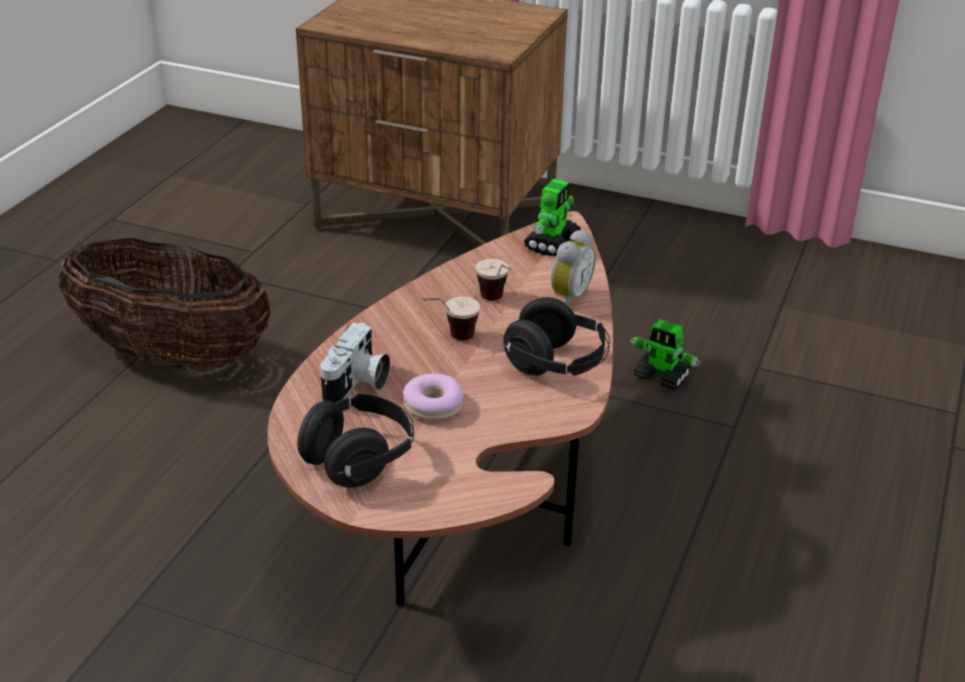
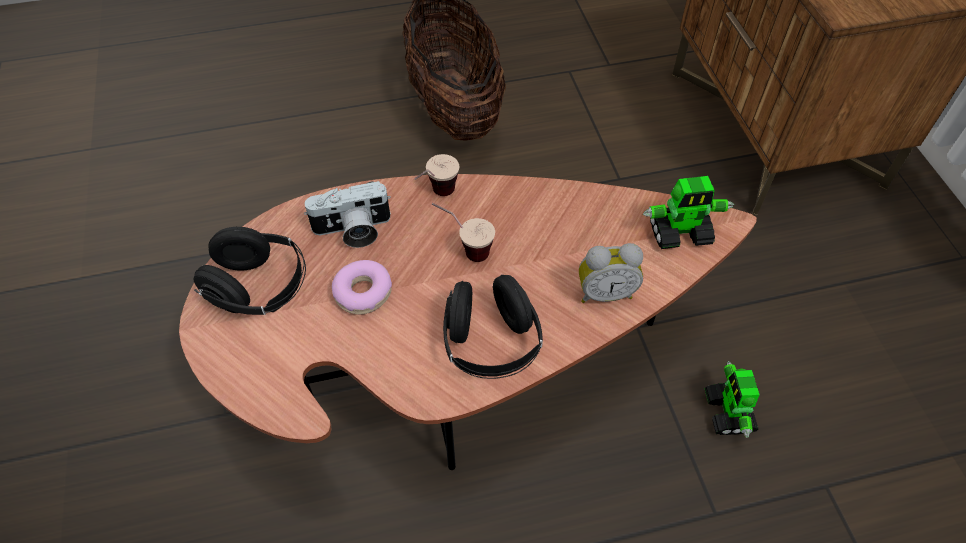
camera: 55 degrees right, 20 degrees up
cup [476,259,511,300] -> cup moved to [414,154,459,196]

